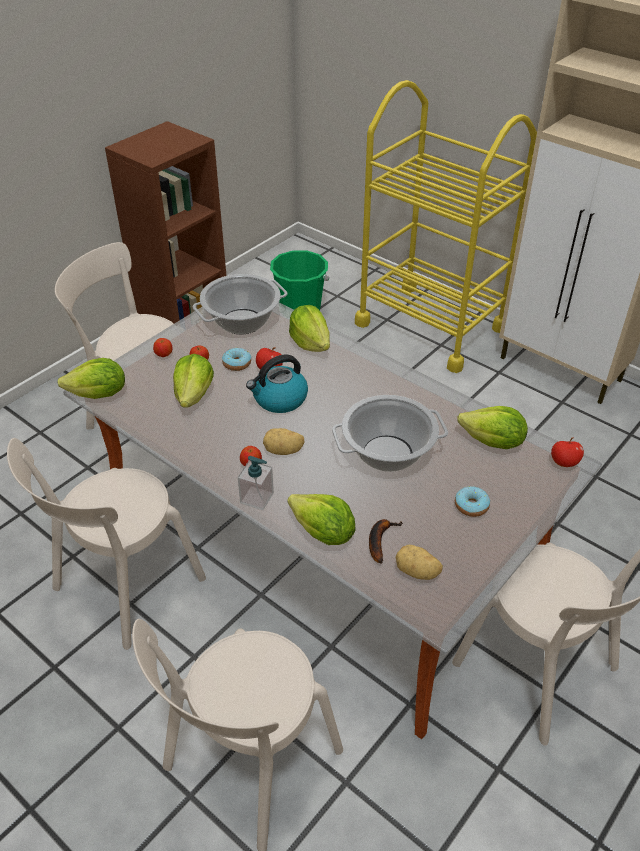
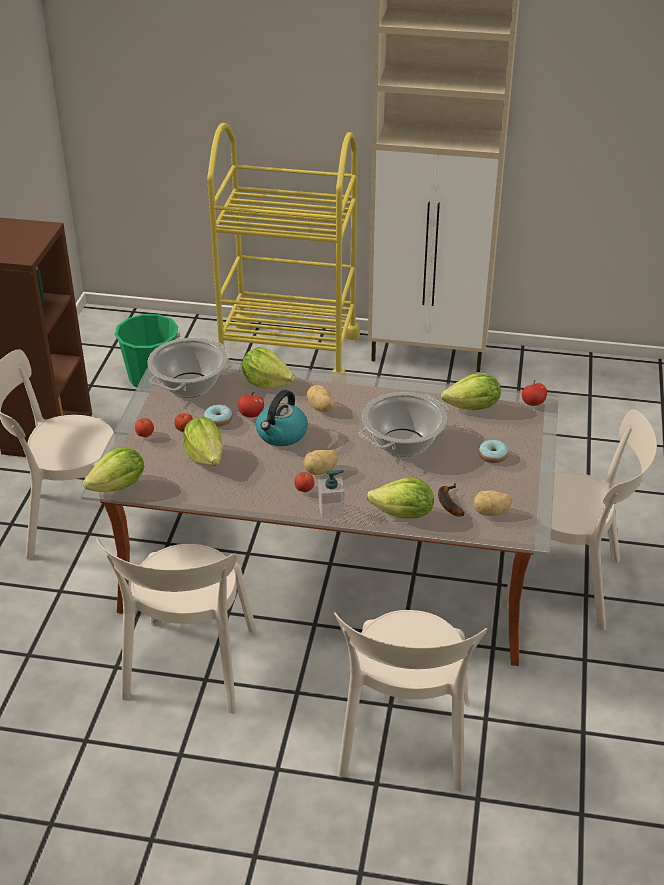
camera: 30 degrees left, 5 degrees down
none -> potato [307,385,334,412]

